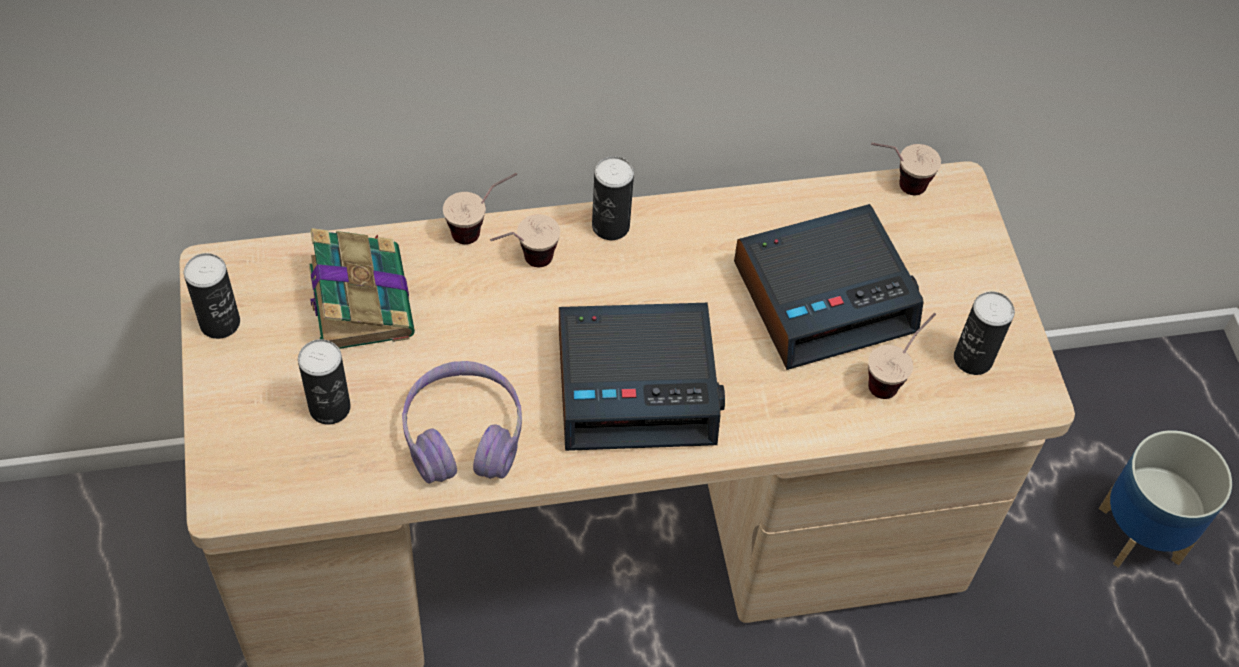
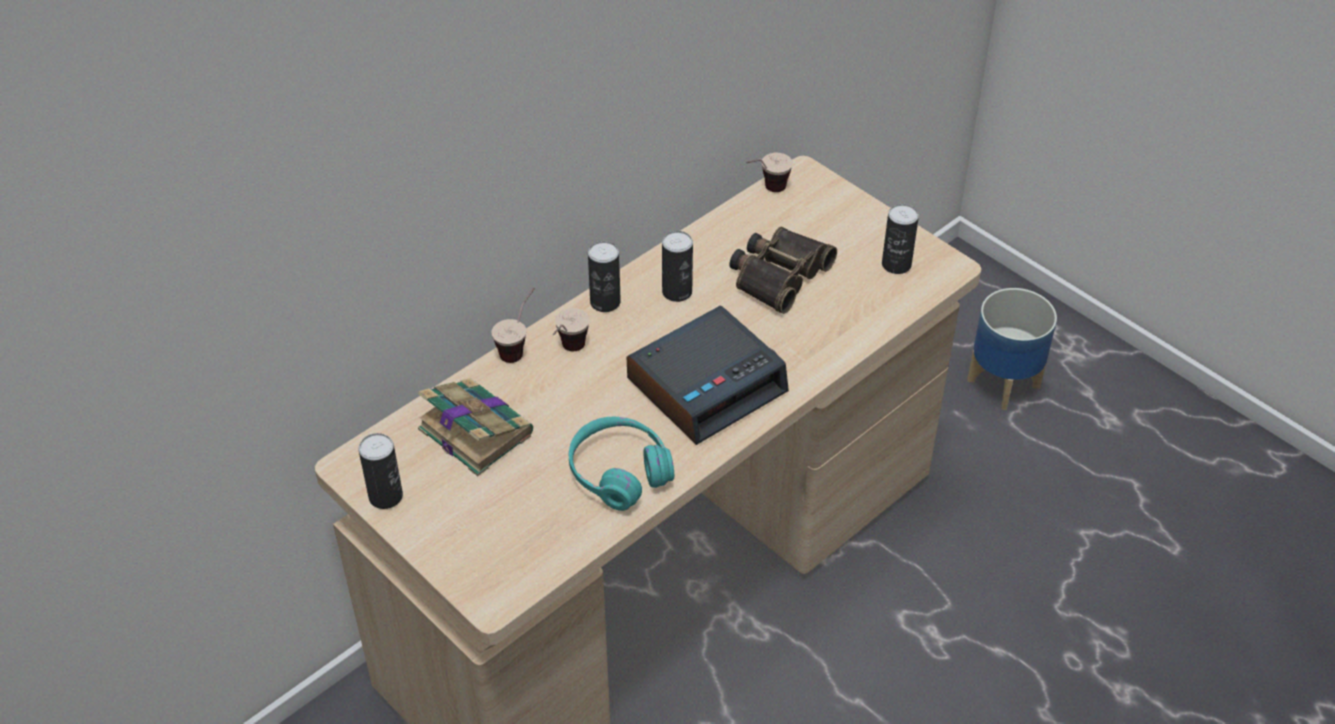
camera: 30 degrees left, 10 degrees down
can [298,339,351,424] -> can moved to [662,231,693,302]
purple headphones [402,361,522,484] -> turquoise headphones [569,417,674,511]
alarm clock [734,204,924,370] -> binoculars [730,227,837,314]
cup [868,313,936,399] -> none

